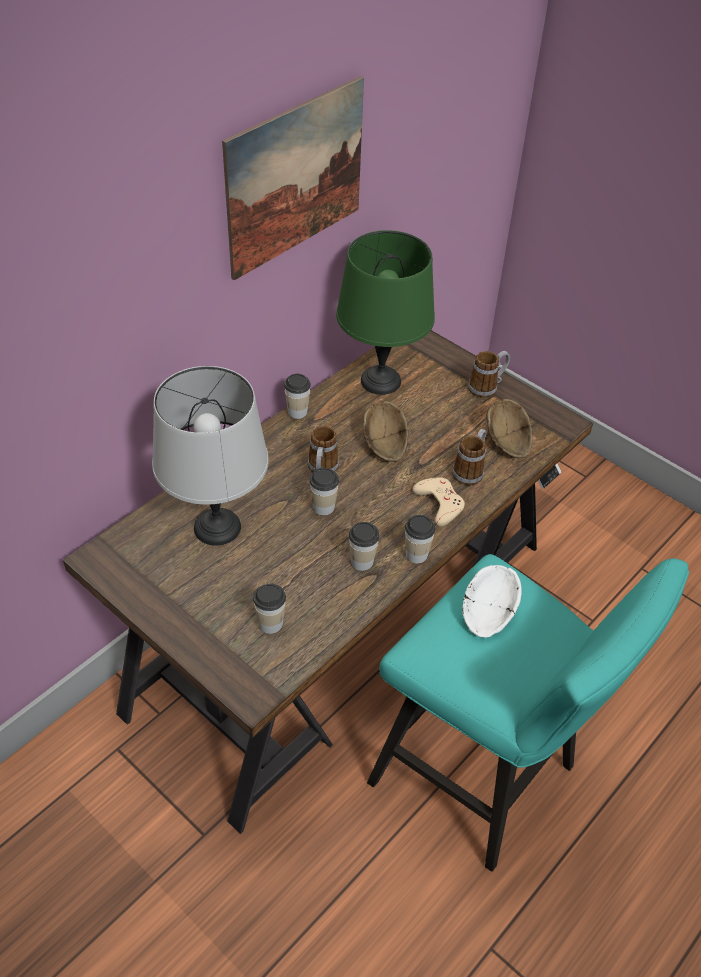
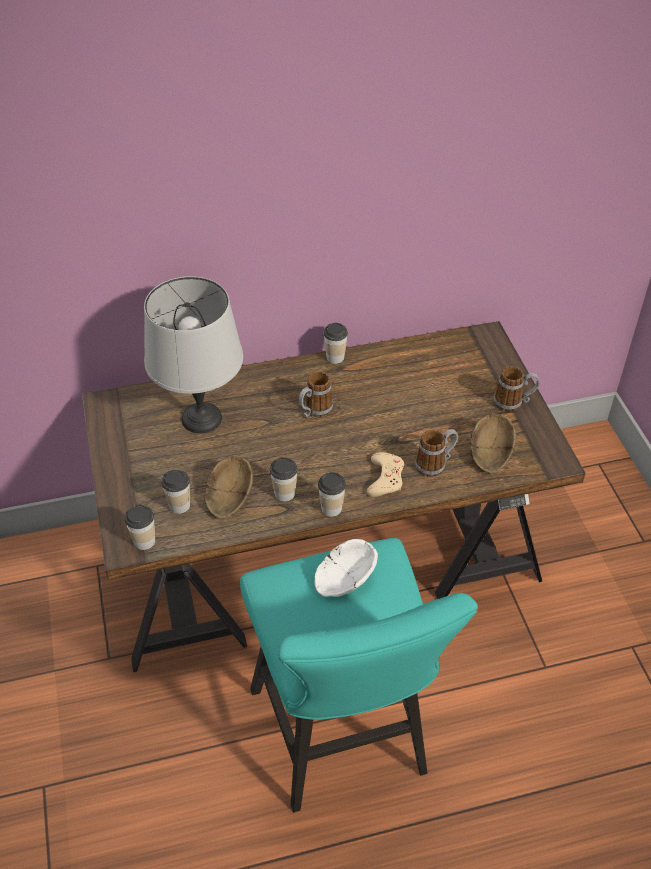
camera: 35 degrees right, 0 degrees up
picture [222,76,364,280] -> none
cup [310,468,339,516] -> cup moved to [125,505,155,550]
green table lamp [336,230,435,395] -> none
brown bowl [363,401,409,462] -> brown bowl moved to [204,457,253,519]

